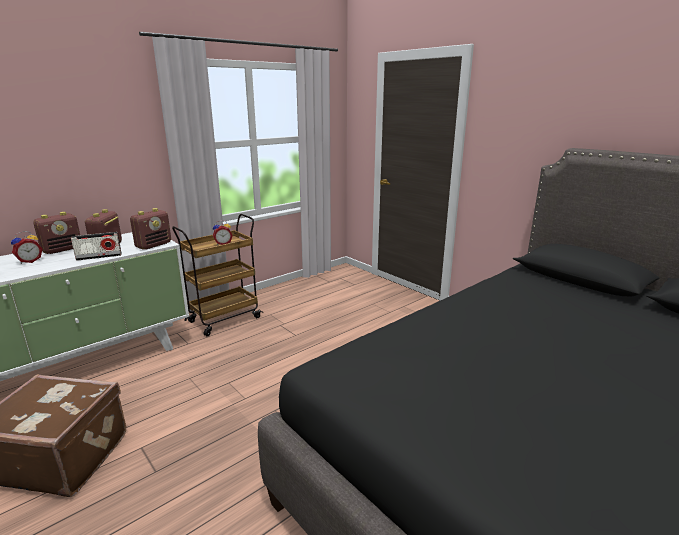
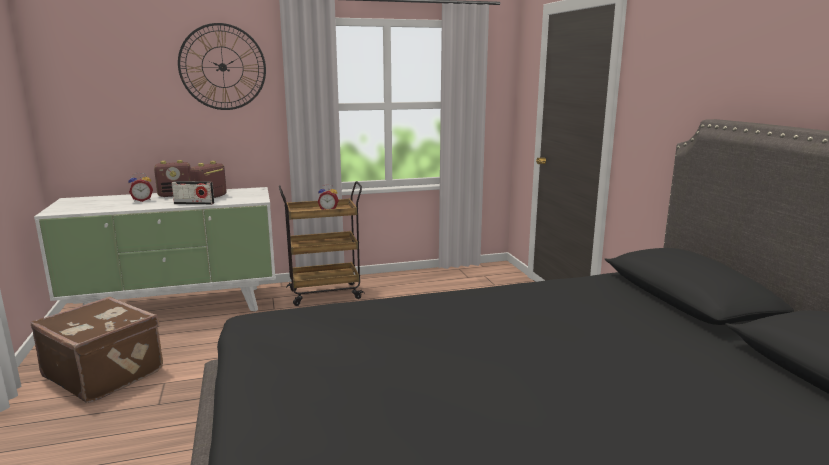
camera: 25 degrees right, 5 degrees down
radio [130,208,171,249] -> none
none -> wall clock [178,23,266,110]

